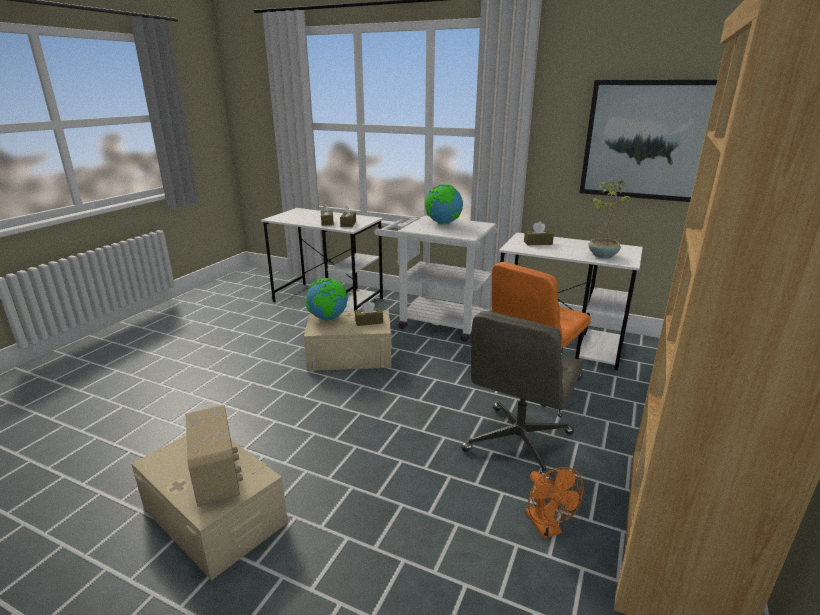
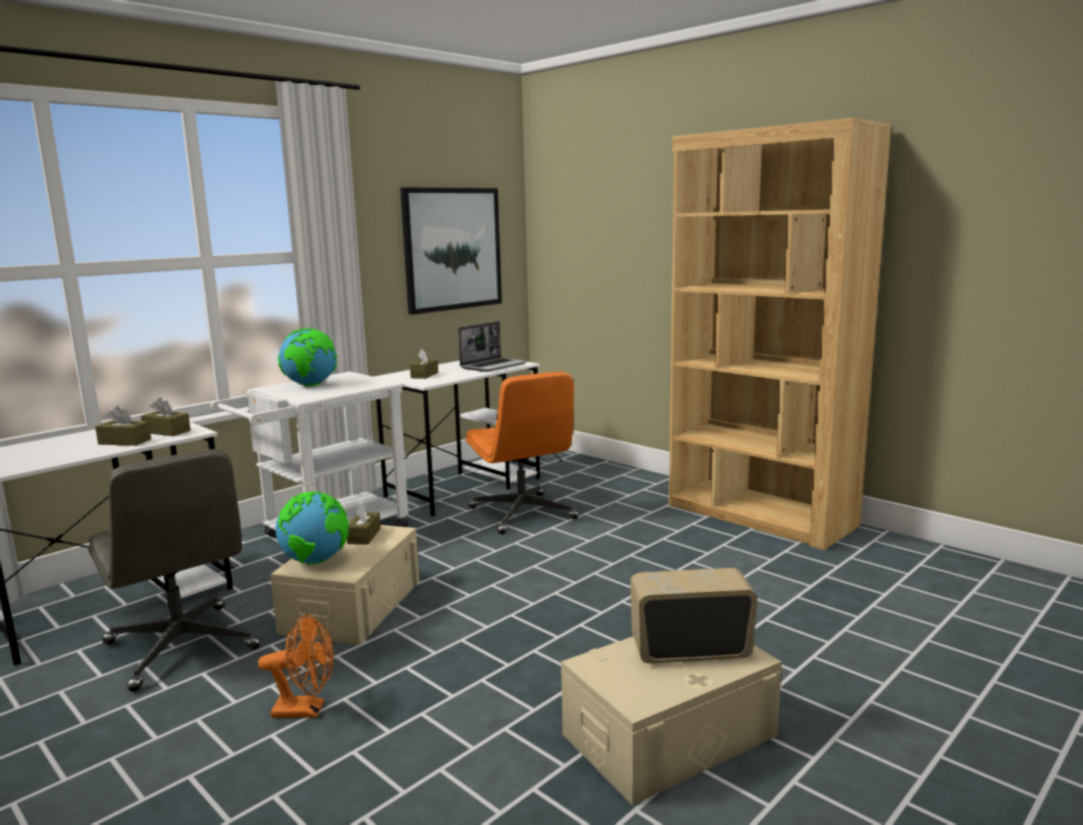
camera: 70 degrees left, 10 degrees down
grey office chair [461,311,582,480] -> grey office chair moved to [88,449,260,692]
orange fan [525,467,584,539] -> orange fan moved to [258,614,334,718]
potted plant [588,179,633,258] -> laptop [458,321,527,372]

